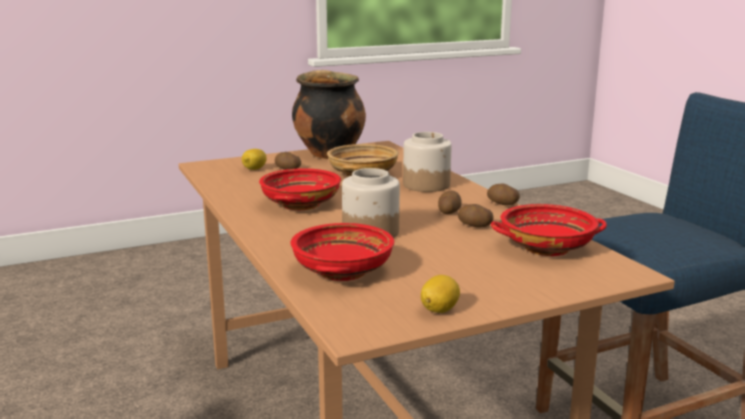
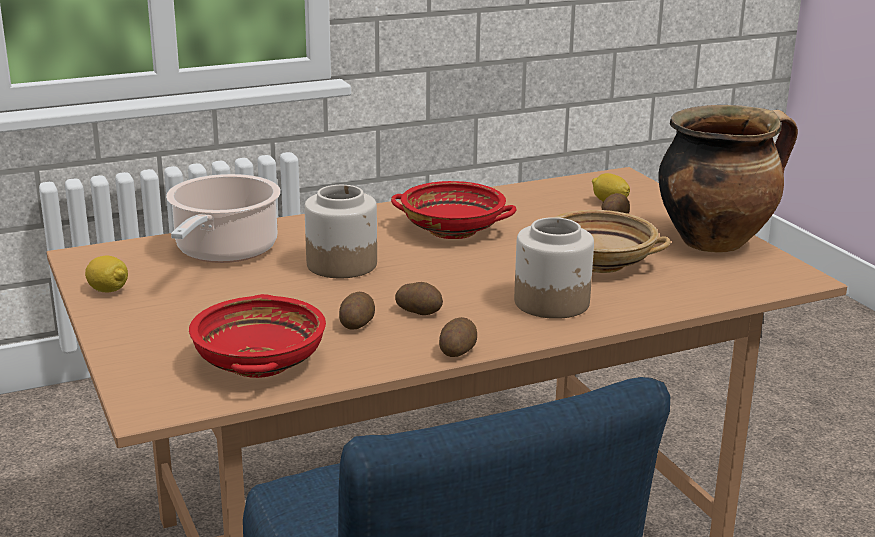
camera: 90 degrees right, 5 degrees up
red bowl [291,223,394,281] -> cooking pot [166,174,280,263]

